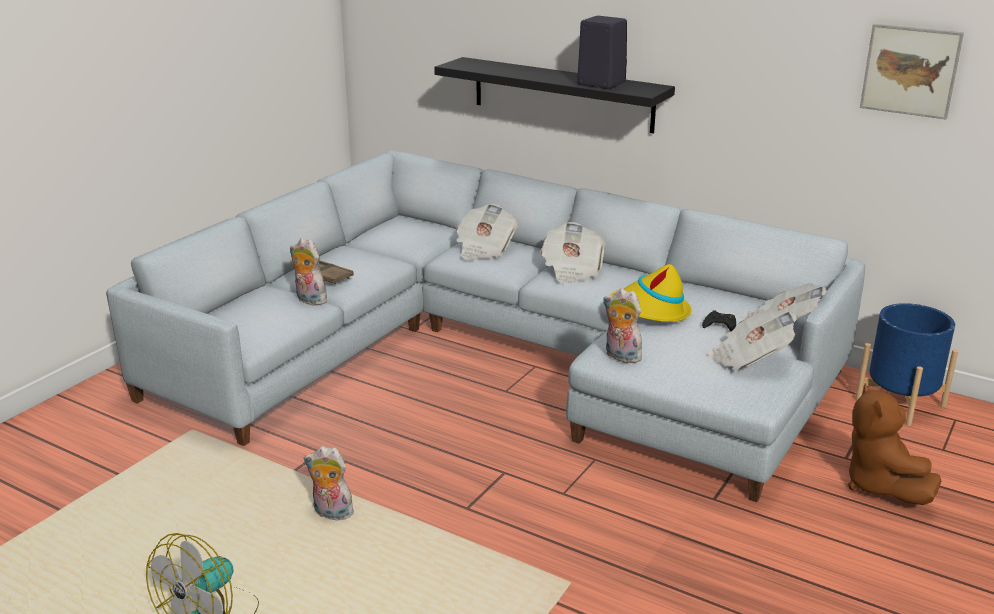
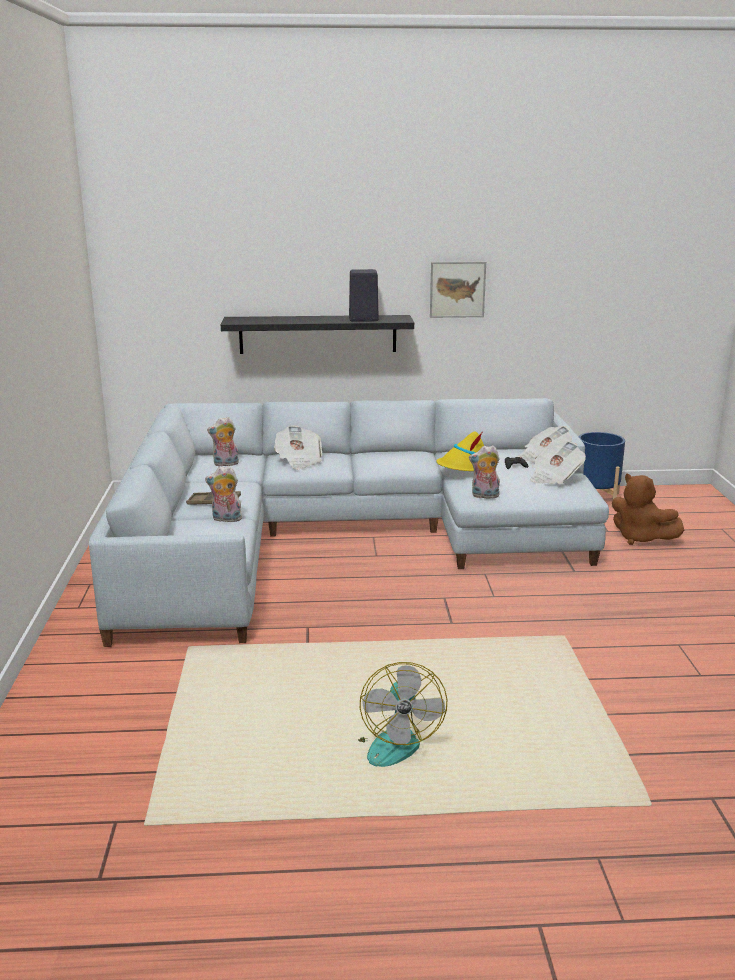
camera: 35 degrees left, 5 degrees down
plush toy [304,446,356,520] -> plush toy moved to [207,417,239,467]
newspaper [540,222,605,284] -> none
picture [860,24,964,120] -> picture moved to [430,262,486,318]

